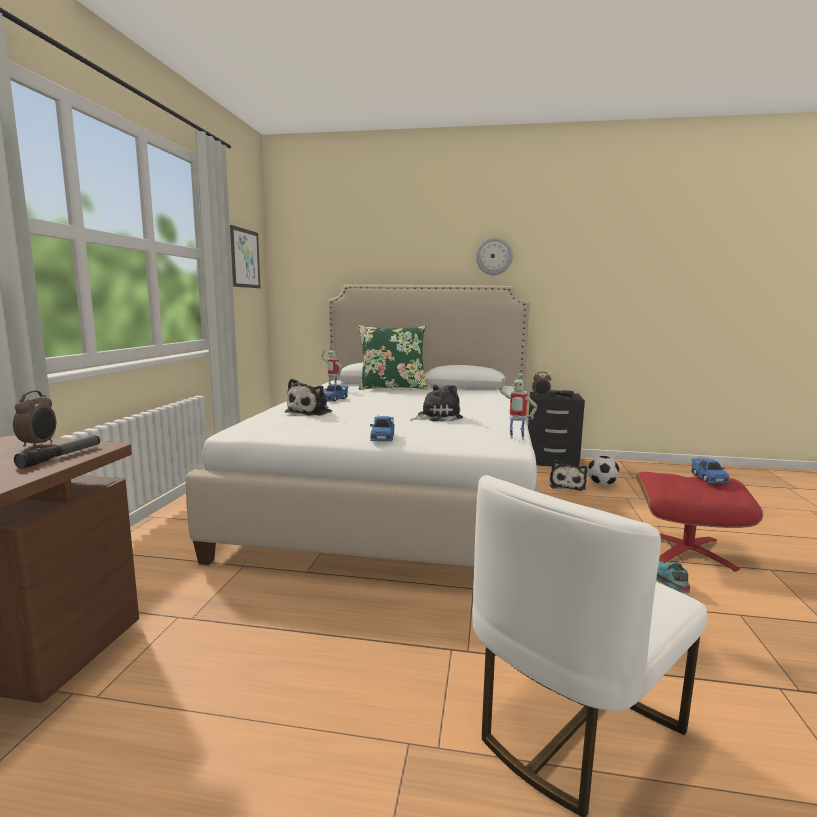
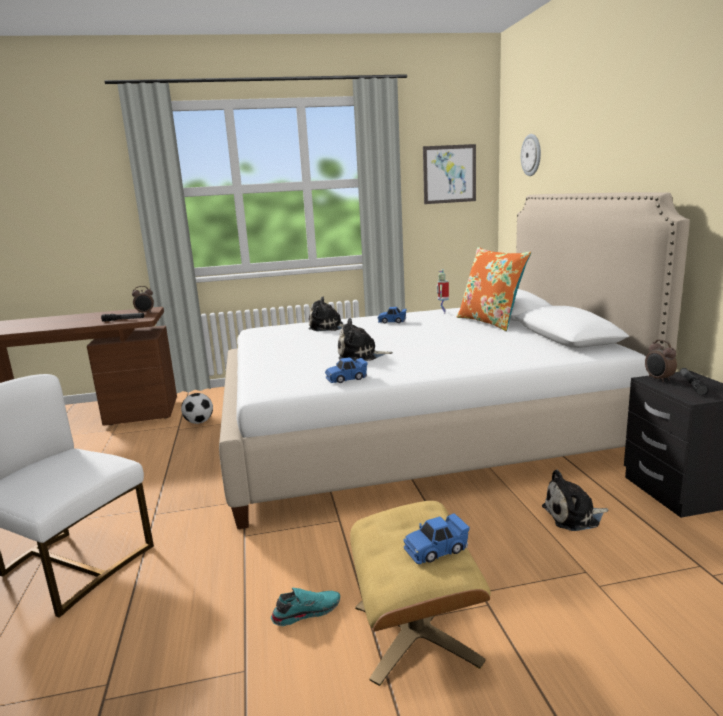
camera: 70 degrees right, 5 degrees up
green pillow [358,325,428,390] -> orange pillow [457,247,531,331]
blue toy car [370,416,395,441] -> blue toy car moved to [325,357,368,383]
plush toy [410,385,463,421] -> plush toy turned 135 degrees clockwise [338,318,393,361]
wall clock [476,237,513,275] -> wall clock moved to [521,134,541,176]
toy robot [499,374,538,440] -> none
football [588,456,620,486] -> football moved to [181,393,213,424]
red ottoman [636,472,763,572] -> beige ottoman [350,501,491,686]

